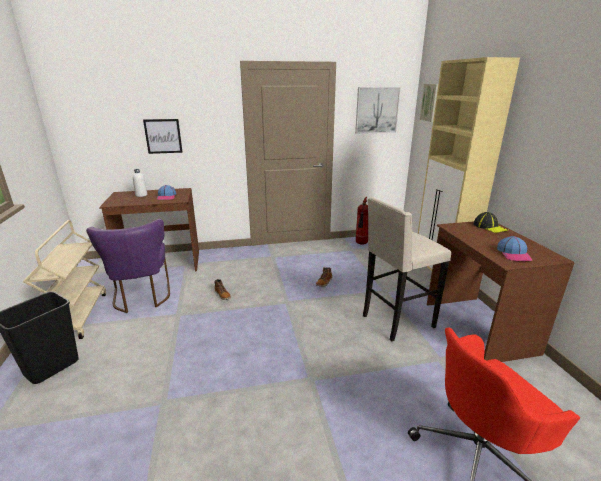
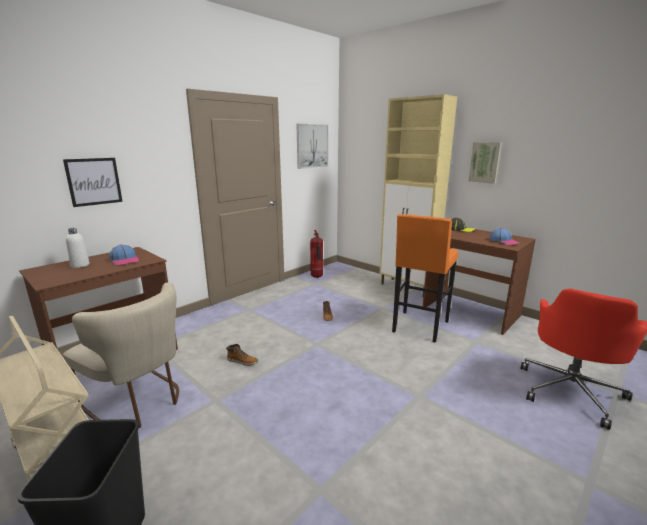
camera: 35 degrees left, 5 degrees down
purple chair [86,219,170,313] -> beige chair [63,282,179,428]
beige stool [363,197,451,341] -> orange stool [392,214,458,343]
picture [420,84,438,122] -> picture moved to [469,142,502,184]

